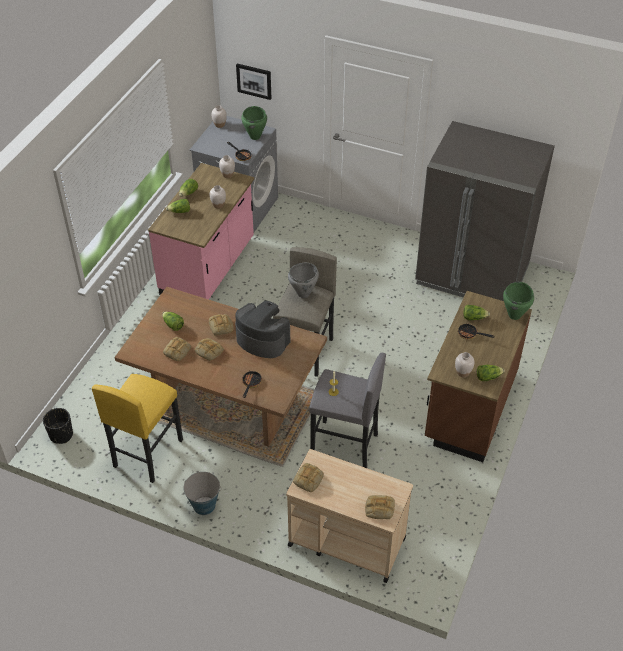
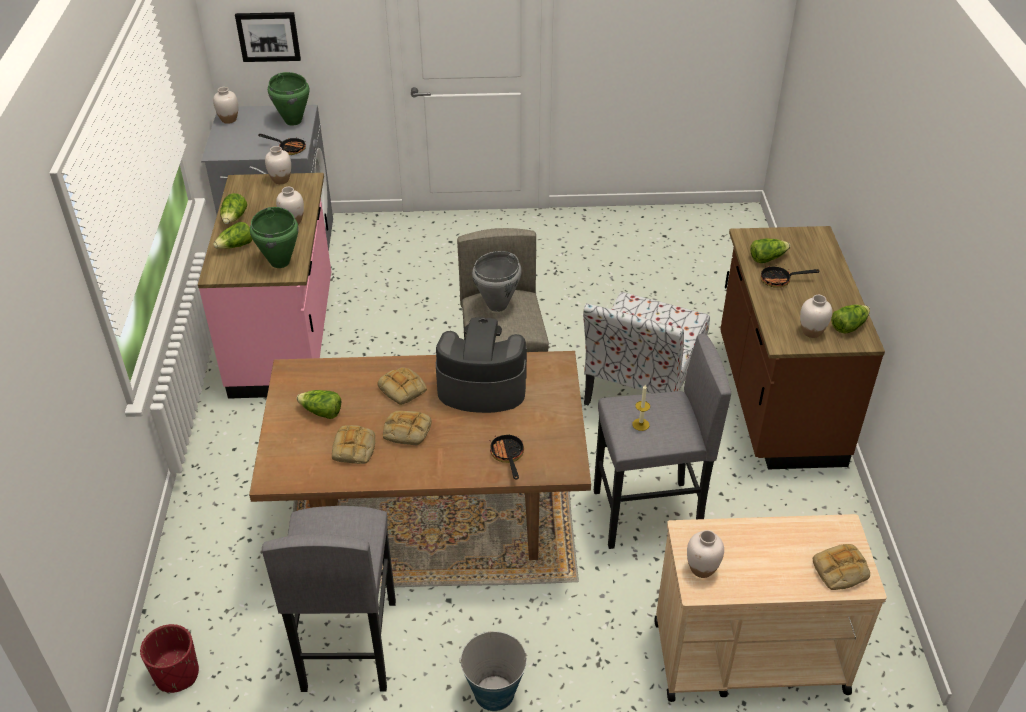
camera: 25 degrees left, 5 degrees down
black planter [43,408,73,444] -> red planter [140,624,199,693]
yellow stool [92,374,183,483] -> grey stool [262,506,396,692]
bread [293,463,324,492] -> white vase [687,530,724,578]
grey fridge [415,121,555,301] -> none
green cooking pot [503,282,534,320] -> green cooking pot moved to [250,207,299,268]
none -> chair [583,292,710,406]

